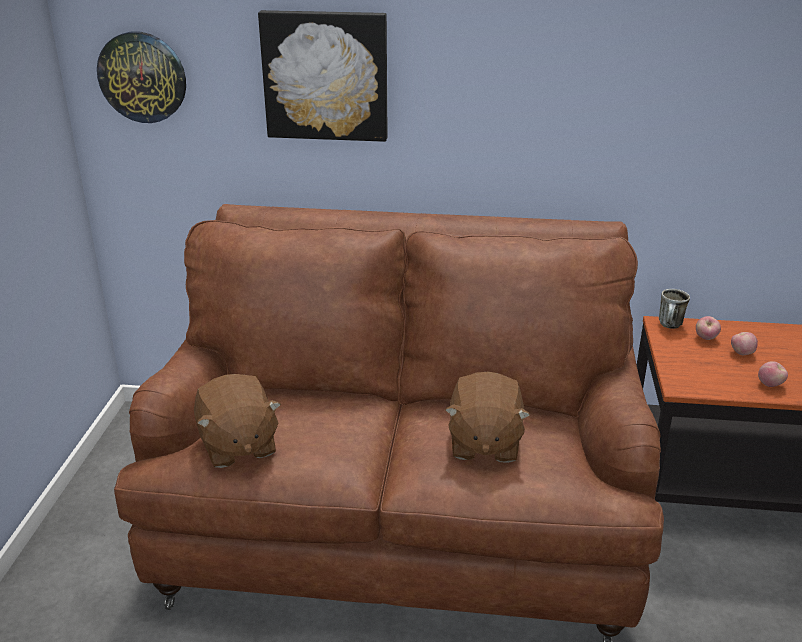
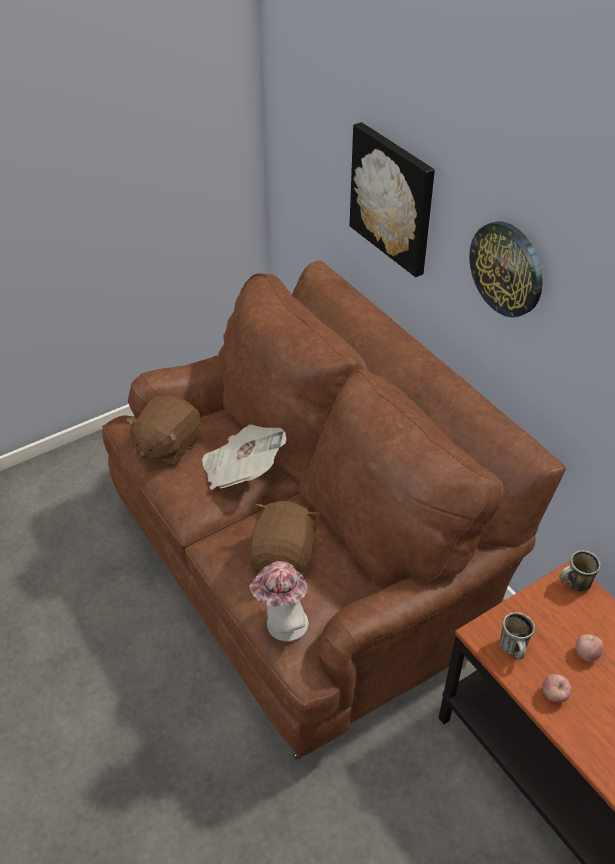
camera: 50 degrees right, 15 degrees up
wall clock [97,31,186,123] -> wall clock moved to [469,221,543,317]
brown plush toy [445,371,530,463] -> brown plush toy turned 135 degrees clockwise [248,501,320,577]
apple [696,316,721,340] -> none
none -> newspaper [202,424,286,490]
none -> hat [249,561,309,642]
none -> mug [500,612,535,659]

